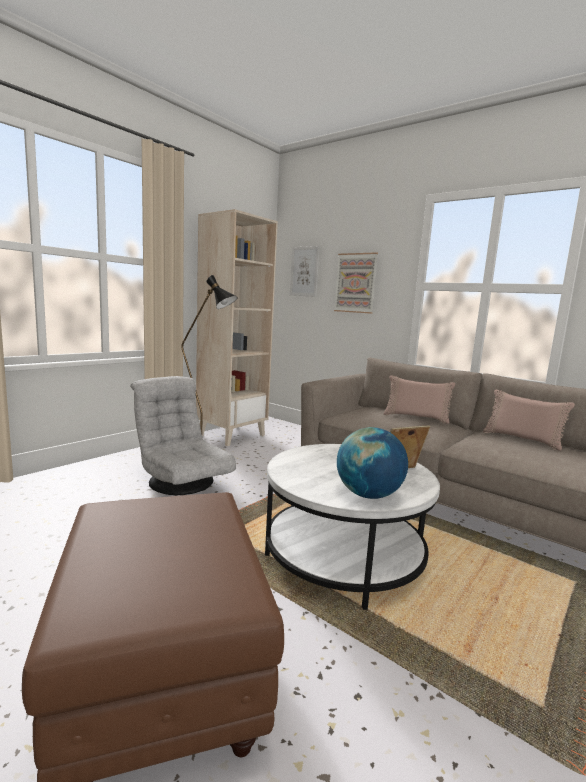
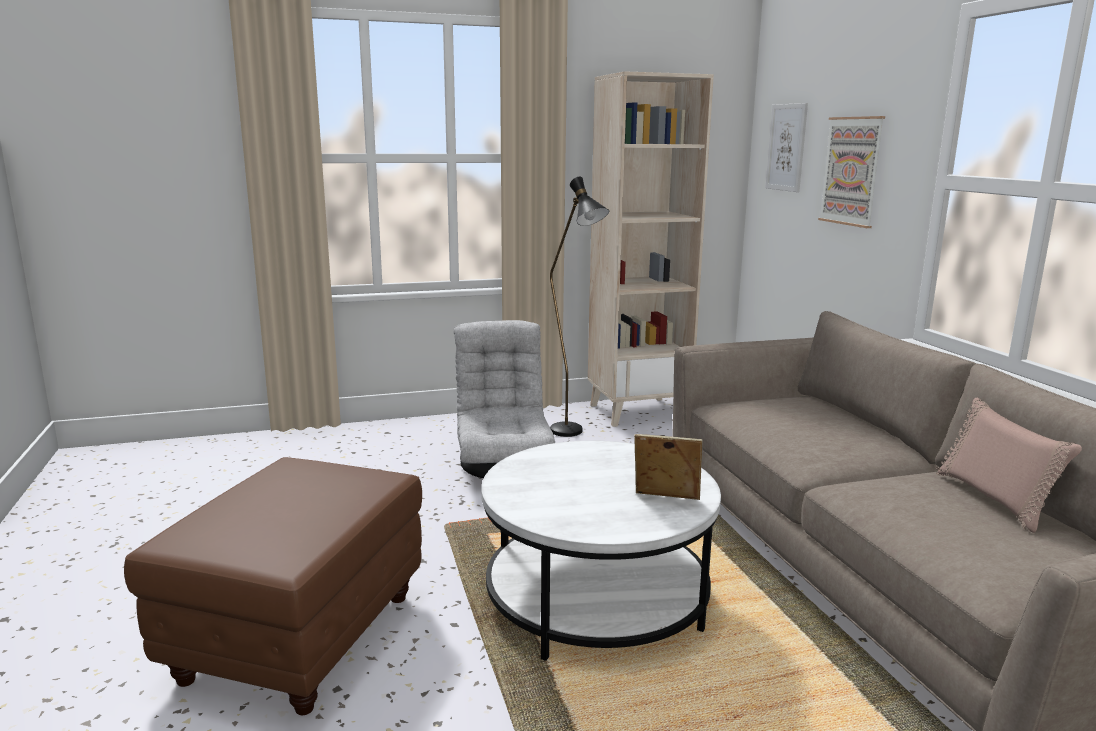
camera: 35 degrees right, 5 degrees up
globe [337,427,408,499] -> none
beige pillow [384,375,455,424] -> none

